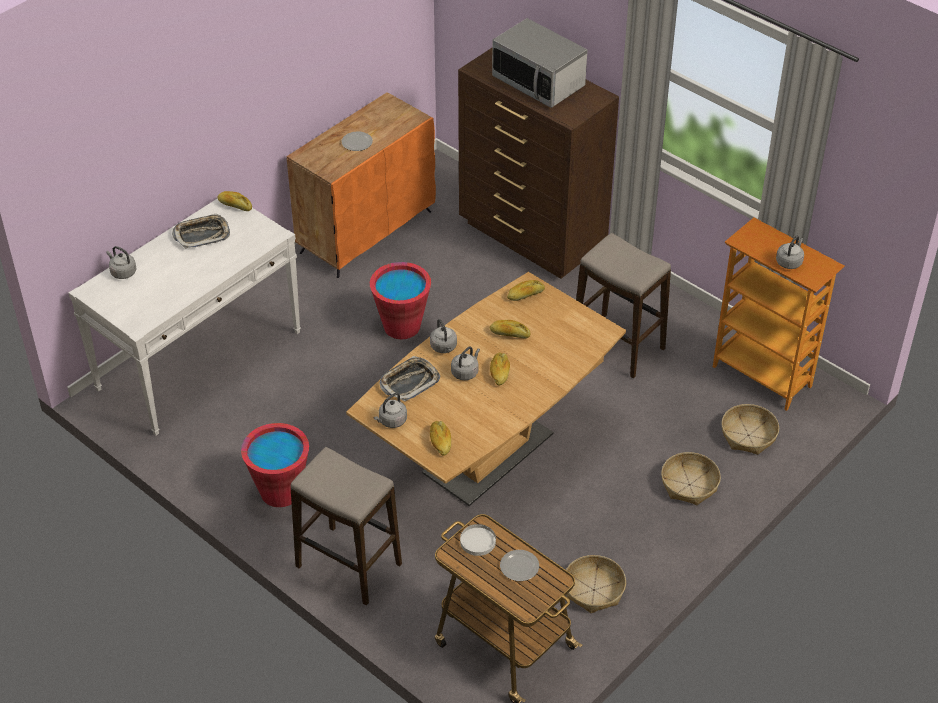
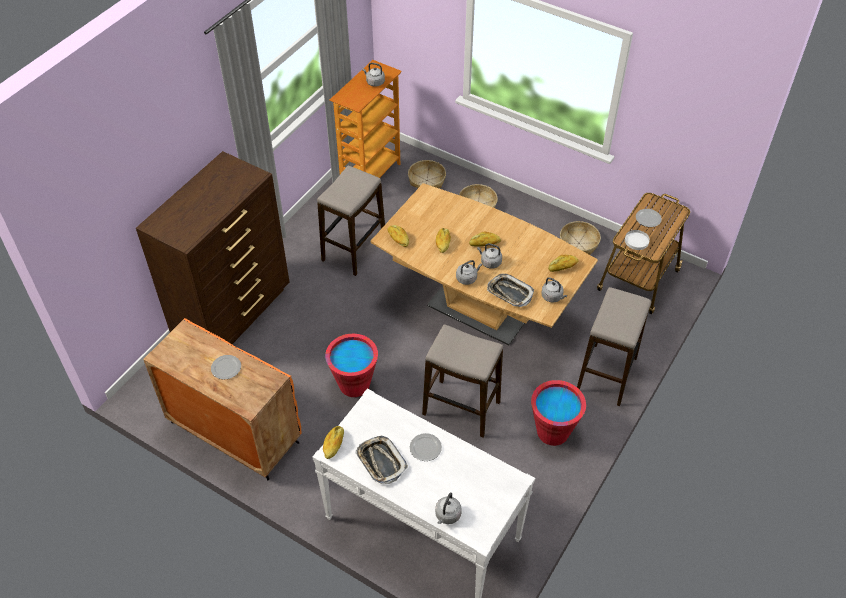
camera: 100 degrees left, 5 degrees up
microwave [492,18,587,108] -> none
none -> plate [410,433,442,461]
none -> stool [422,324,503,438]

